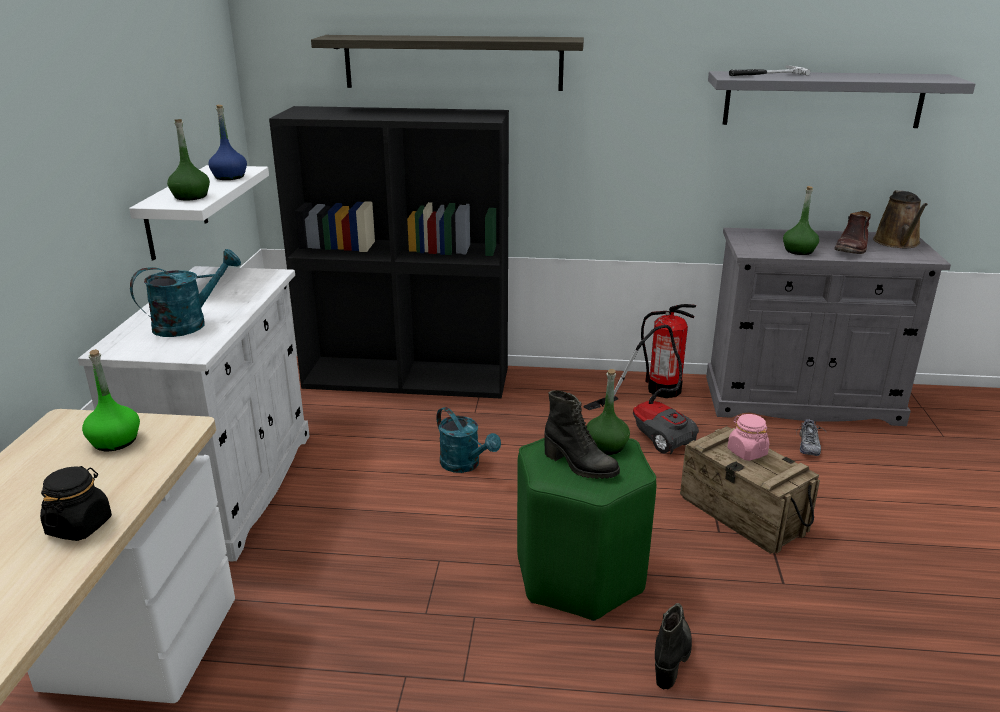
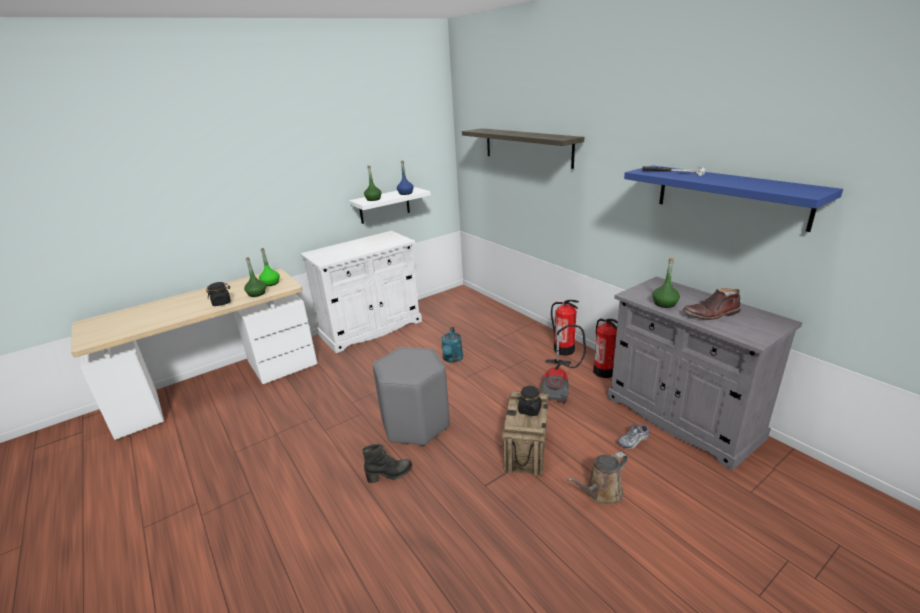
camera: 50 degrees right, 0 degrees up
turquoise watering can [130,249,241,337] -> none
black bookcase [269,106,509,399] -> none
green stool [517,438,656,621] -> grey stool [373,347,450,446]
black boot [544,390,620,479] -> none
green bottle [586,369,630,455] -> green bottle moved to [244,257,266,297]
grey shelf [708,71,976,128] -> blue shelf [624,165,843,232]
pink jar [728,414,769,461] -> black jar [518,385,542,416]
brown watering can [873,190,928,248] -> brown watering can moved to [567,452,628,505]
none -> fire extinguisher [551,300,579,356]

